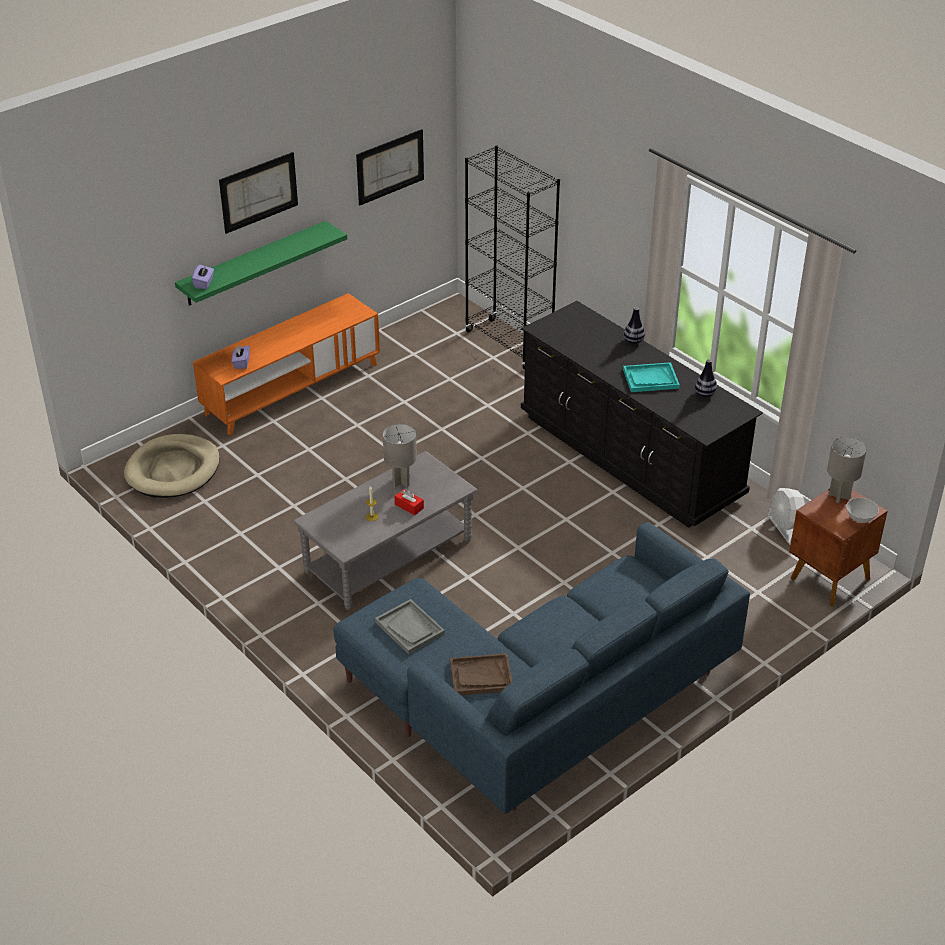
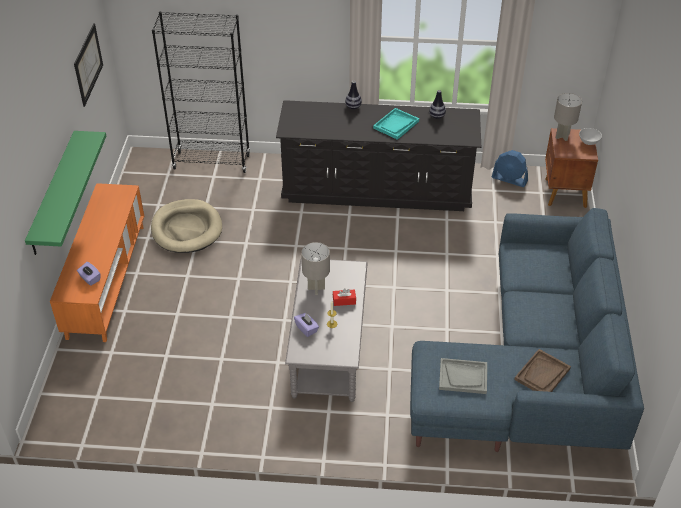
camera: 45 degrees left, 5 degrees up
beige dog bed [124,434,220,498] -> beige dog bed moved to [151,199,222,253]
purple tissue box [192,265,214,289] -> purple tissue box moved to [294,313,319,337]
picture [219,152,298,234] -> none
white fan [768,488,805,545] -> blue fan [492,150,528,187]

